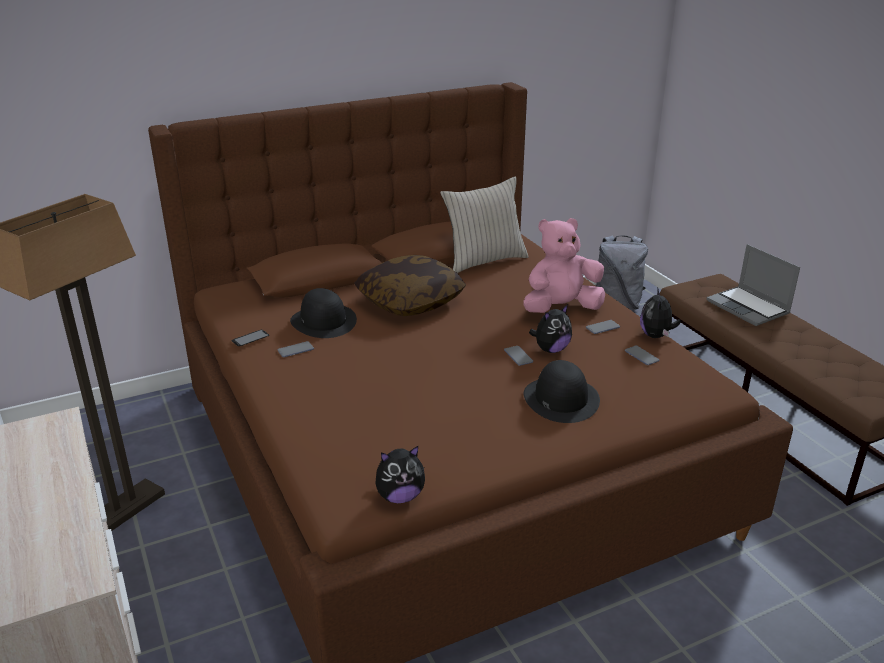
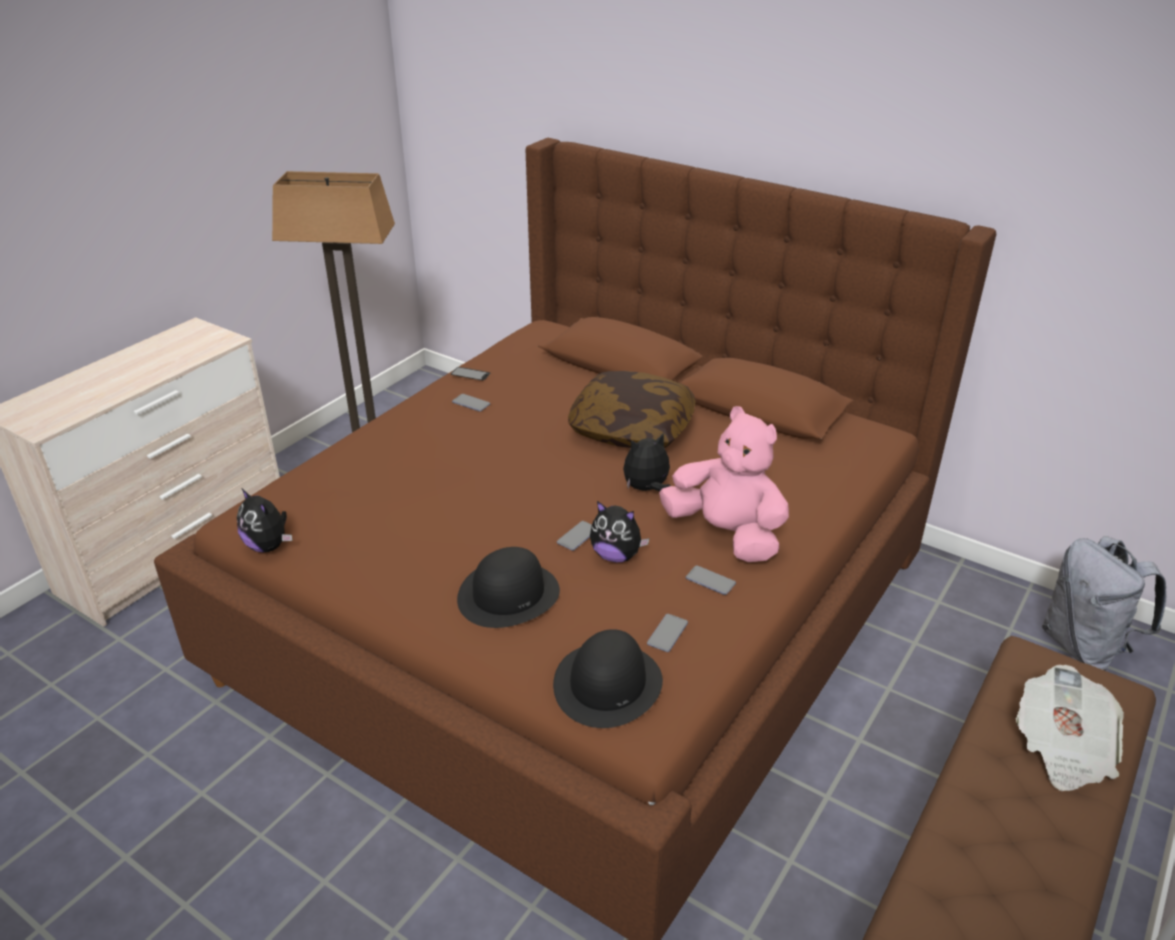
camera: 60 degrees right, 5 degrees up
black hat [290,288,357,338] -> black hat moved to [553,629,663,728]
beige pillow [440,176,529,273] -> none
plush toy [640,287,681,338] -> plush toy moved to [623,433,671,491]
laptop [707,244,800,326] -> newspaper [1016,665,1124,791]

